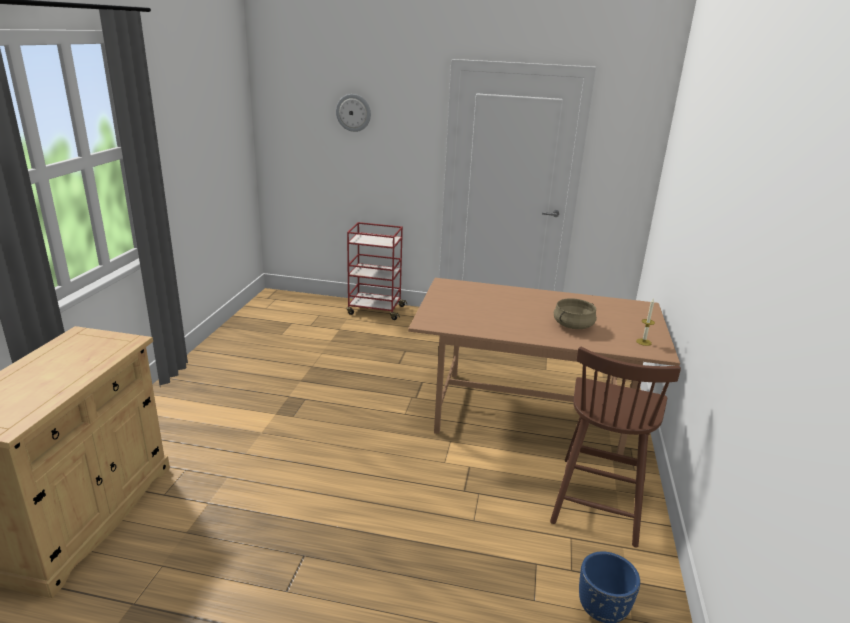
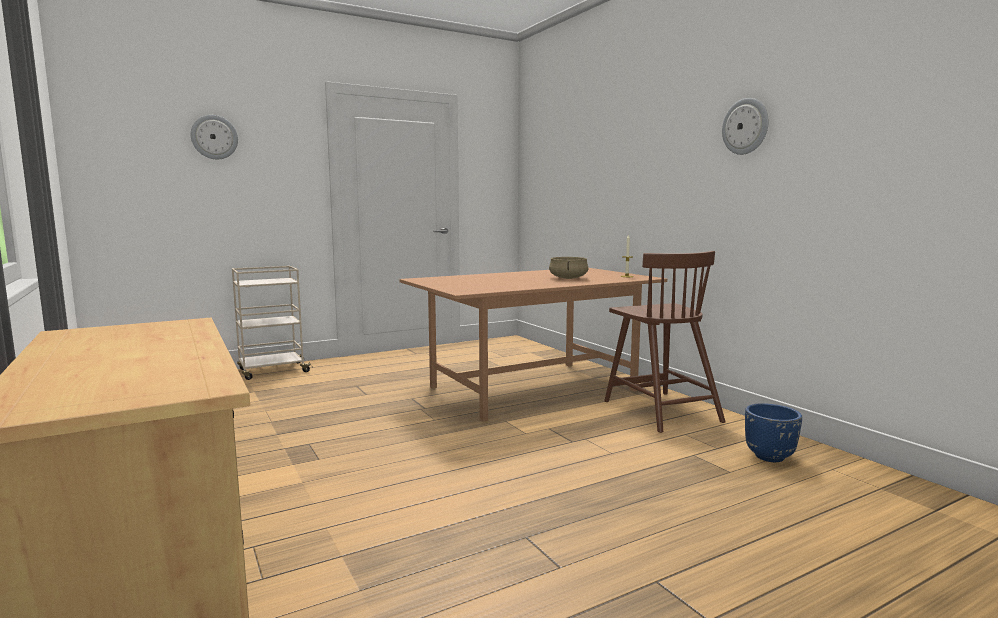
camera: 40 degrees left, 15 degrees down
red cart [347,222,407,320] -> beige cart [232,266,313,380]
none -> wall clock [722,98,769,155]

